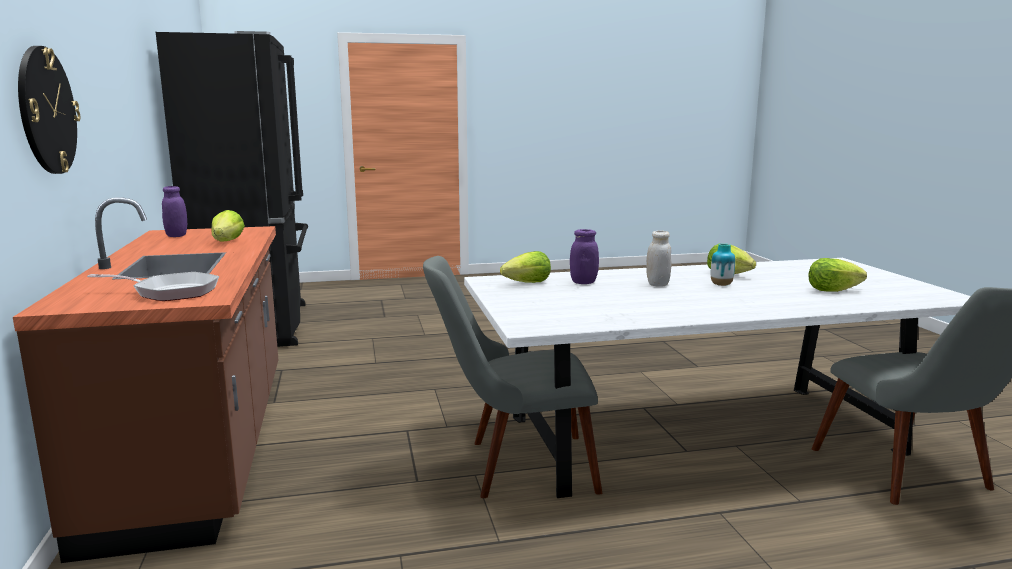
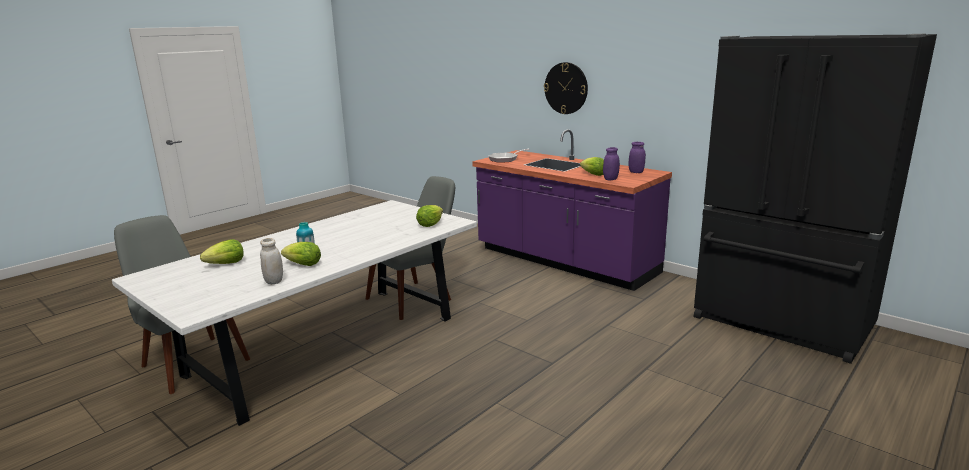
camera: 145 degrees right, 5 degrees up
brown counter [13,197,278,563] -> purple counter [472,129,672,291]
purple jar [570,229,599,284] -> purple jar moved to [603,147,620,180]
white jar [646,230,671,287] -> white jar moved to [260,238,283,284]

